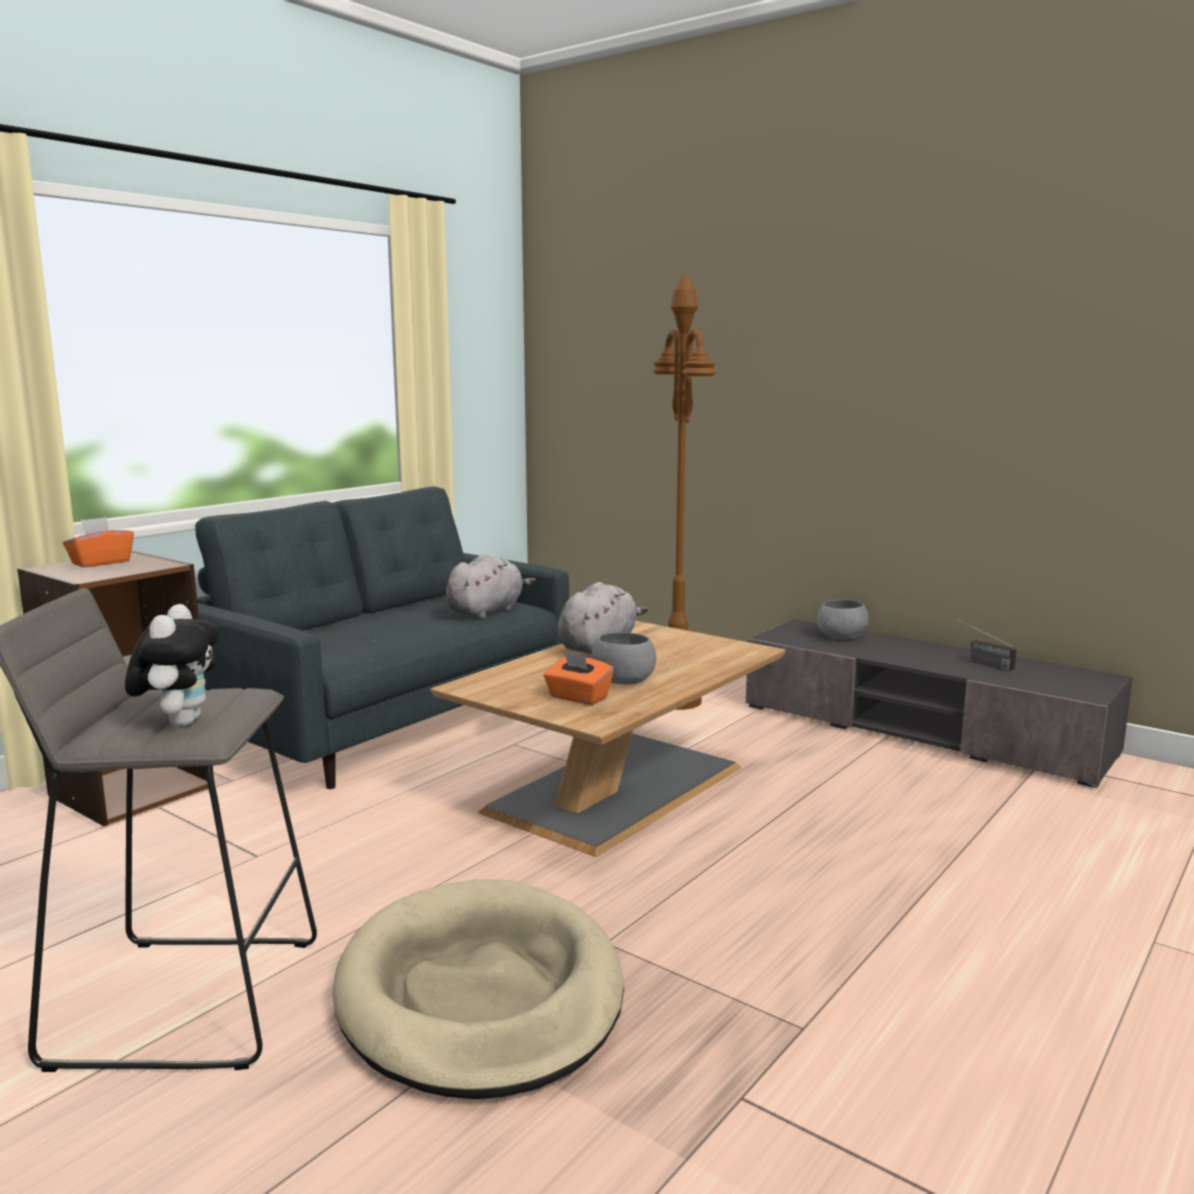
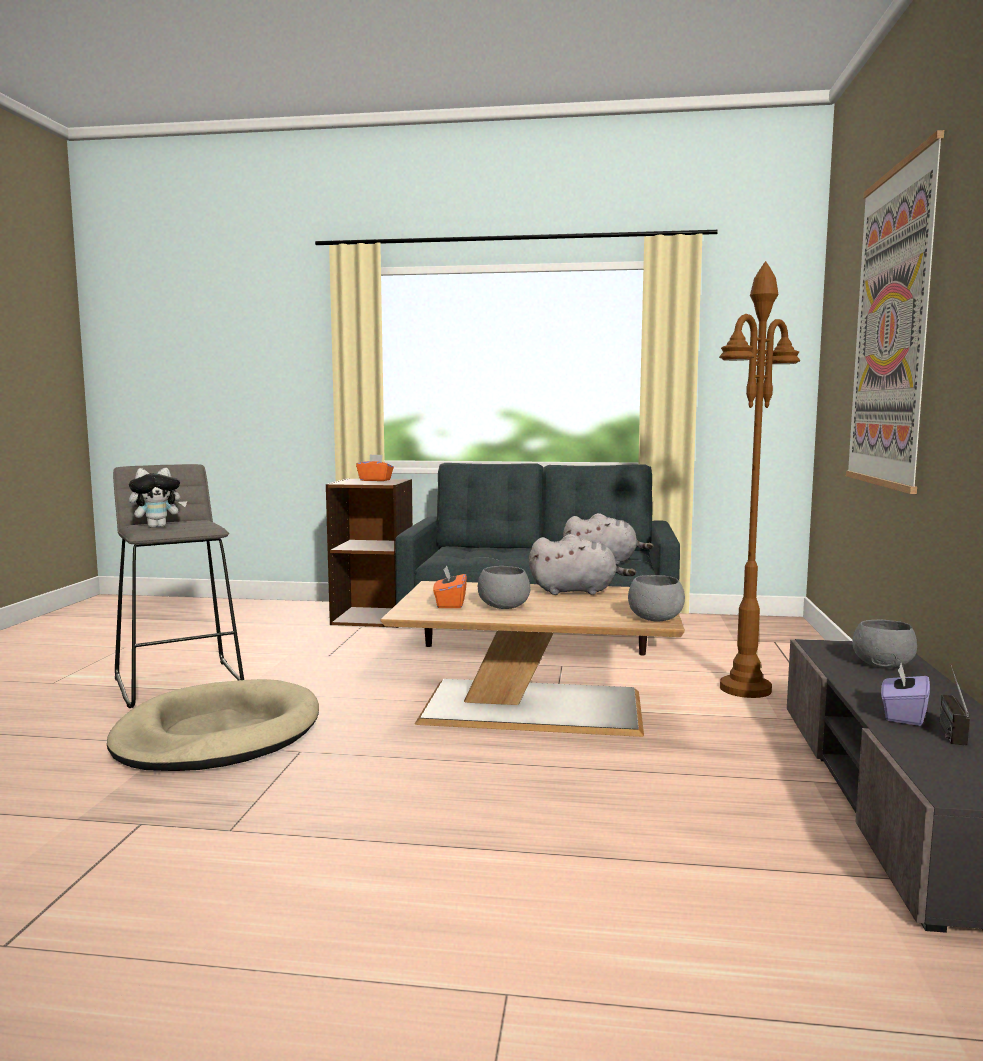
camera: 60 degrees right, 5 degrees down
none -> grey bowl [628,575,685,621]
none -> picture [846,130,944,494]
none -> purple tissue box [881,663,930,726]

